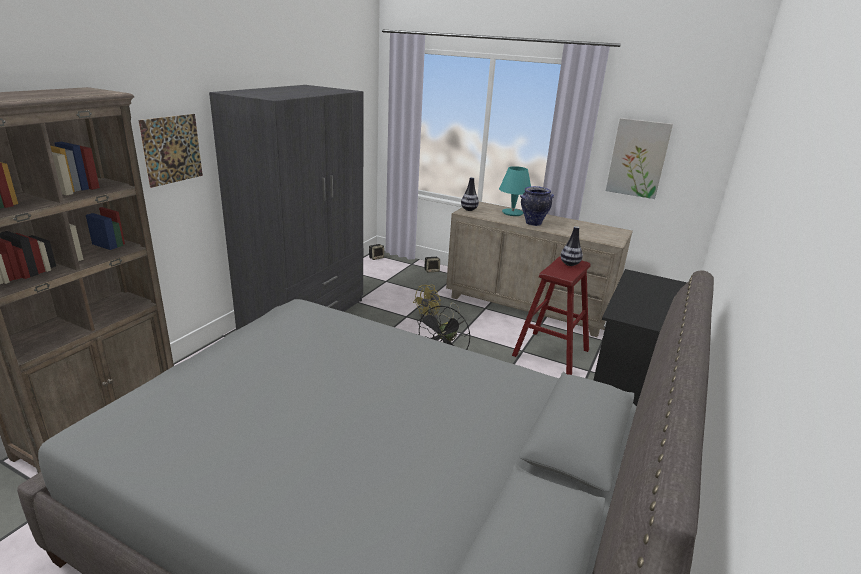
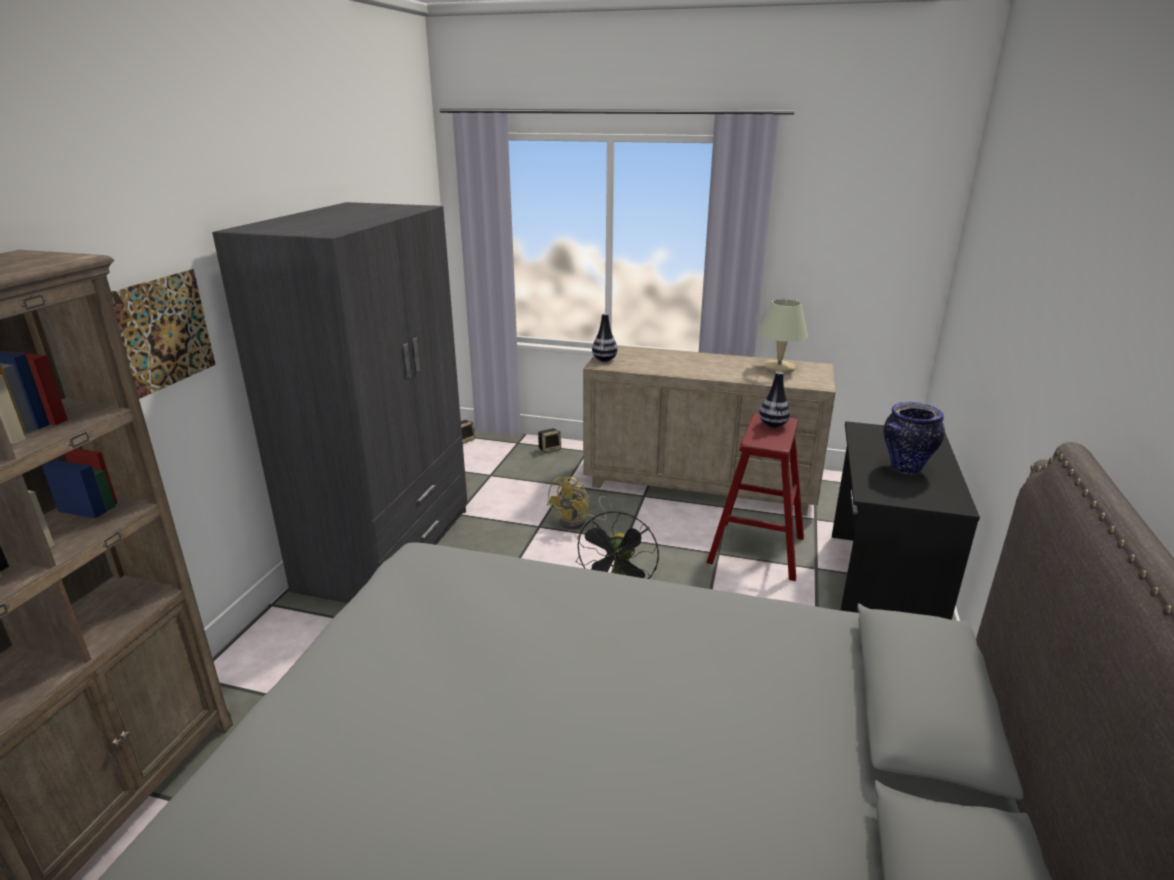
camera: 10 degrees left, 0 degrees up
turquoise table lamp [499,166,531,216] -> none
vase [520,186,554,226] -> vase moved to [883,402,945,474]
picture [606,118,673,199] -> none
none -> beige table lamp [758,299,808,373]

